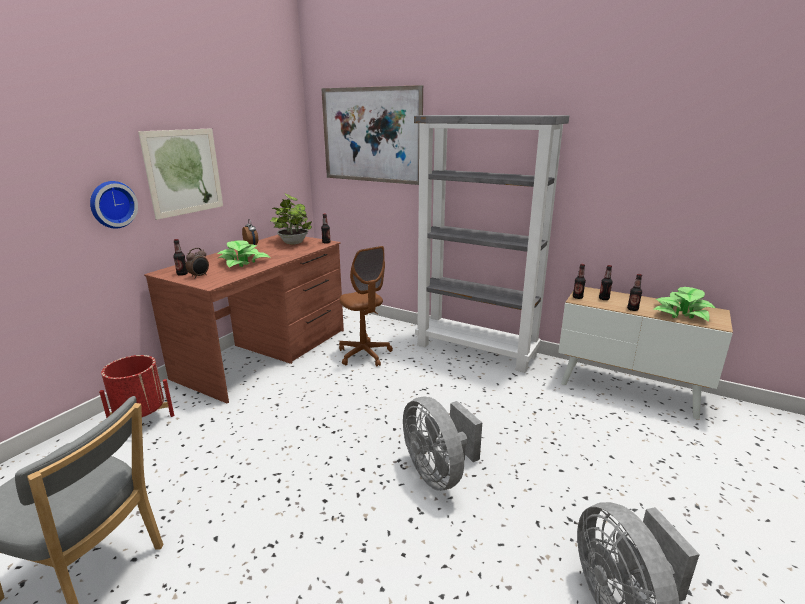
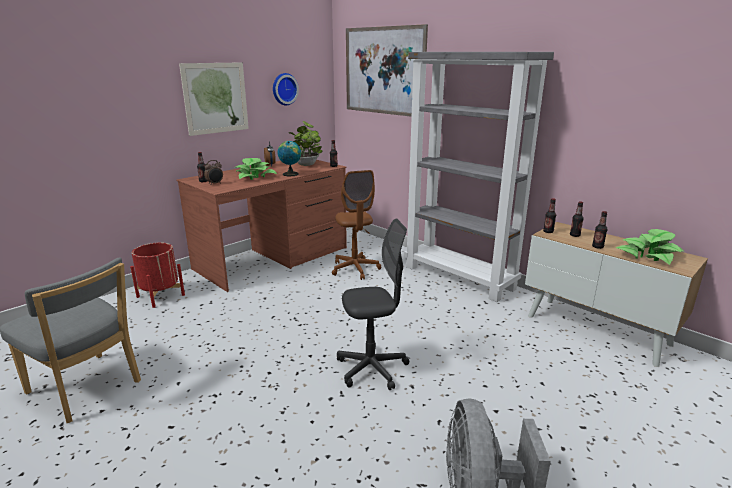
camera: 15 degrees right, 0 degrees up
wall clock [90,181,138,229] -> wall clock moved to [273,73,299,105]
grey fan [403,396,482,491] -> grey office chair [337,218,409,390]
none -> globe [278,141,301,176]

